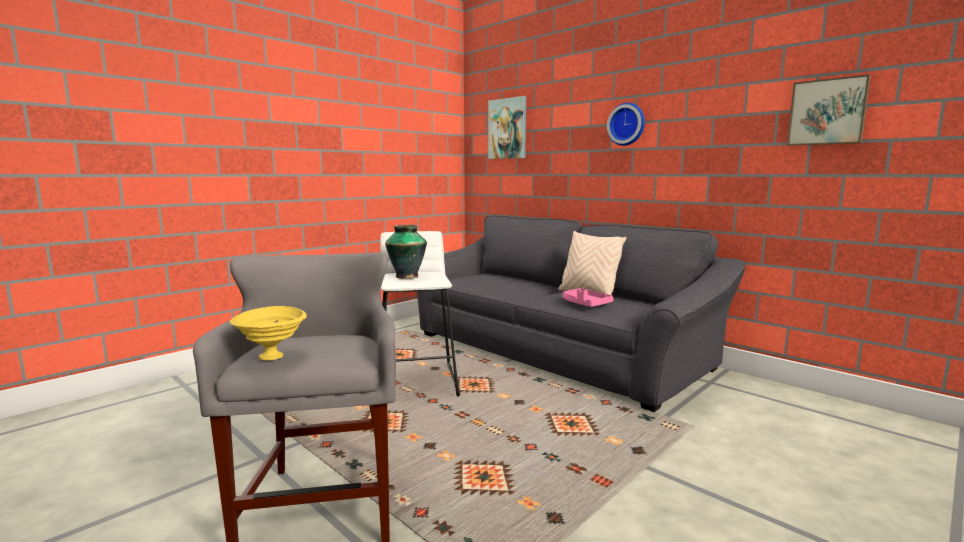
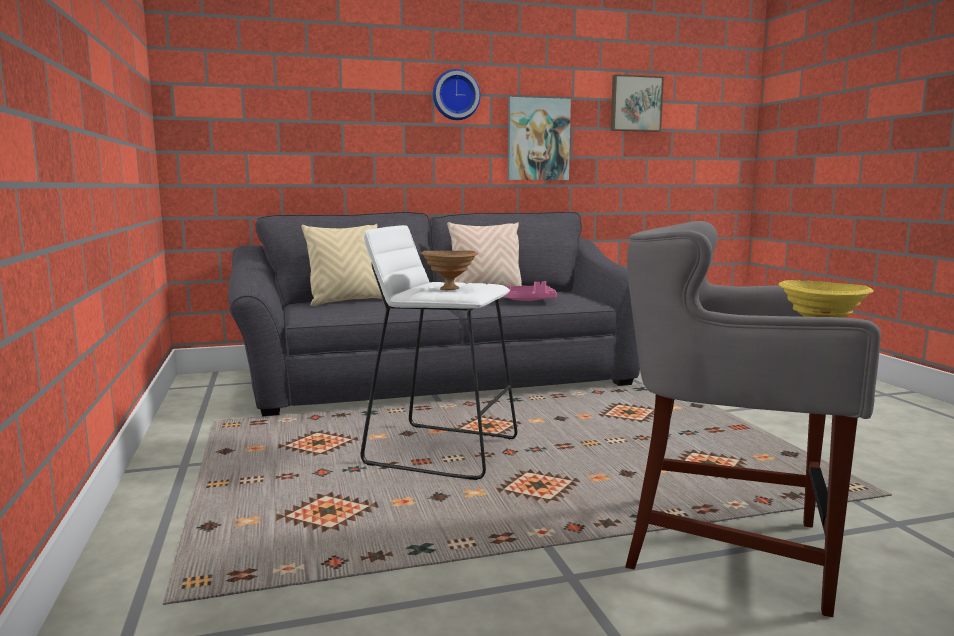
camera: 60 degrees left, 0 degrees up
vase [385,225,427,279] -> brown bowl [421,251,478,290]
picture [488,96,526,159] -> picture moved to [508,97,571,180]
none -> beige pillow [301,224,383,306]

